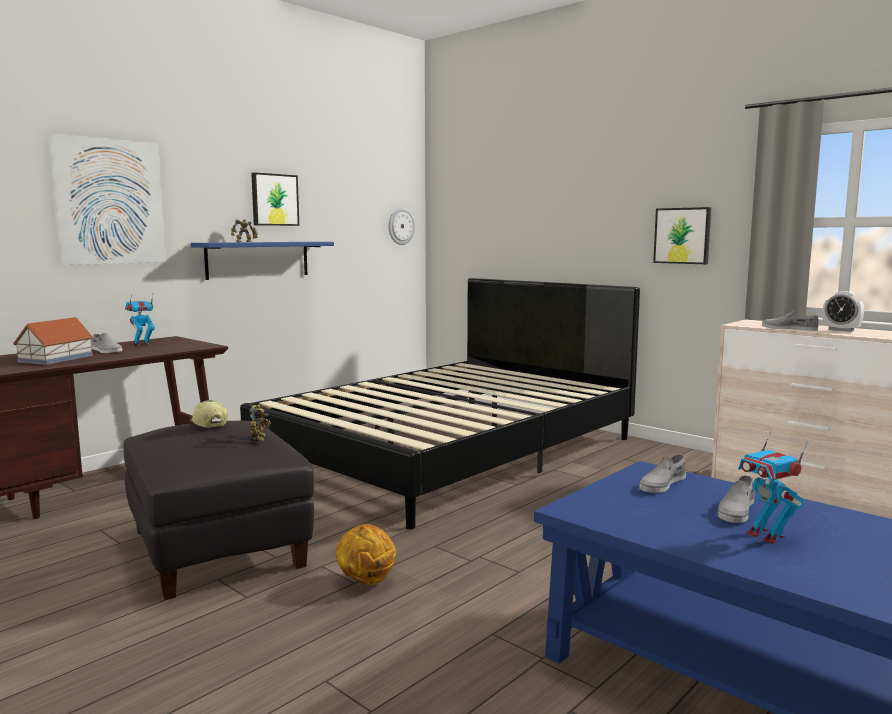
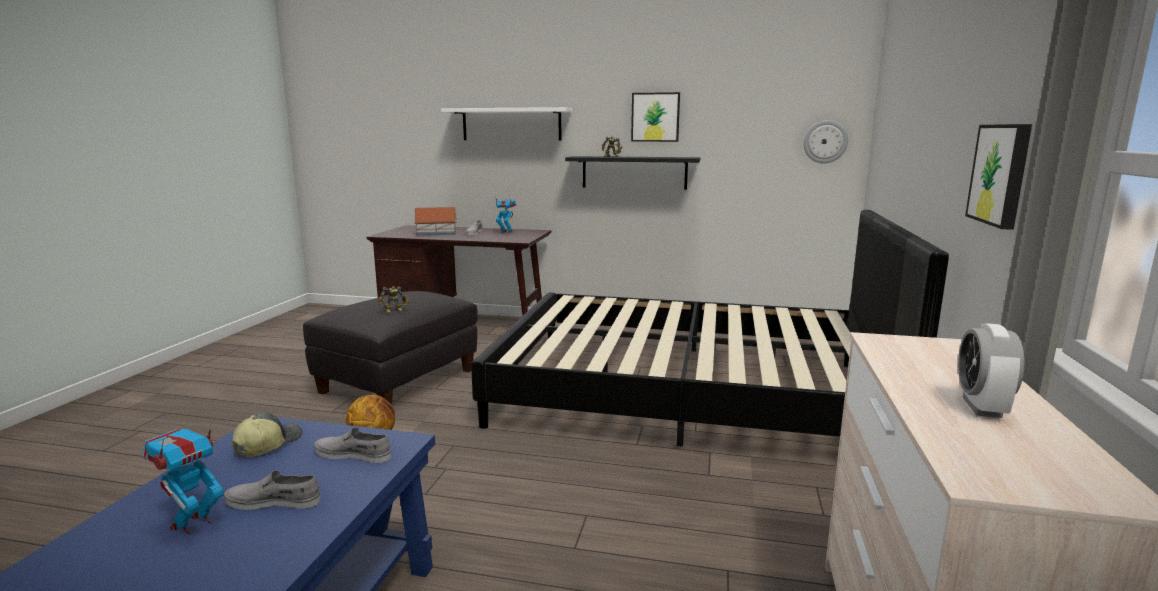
camera: 60 degrees right, 5 degrees up
picture [48,133,166,265] -> white shelf [441,107,573,141]
cap [189,400,228,428] -> cap moved to [232,413,302,457]
blue shelf [191,242,334,280] -> black shelf [565,156,700,190]
grey shoe [762,310,819,331] -> none

